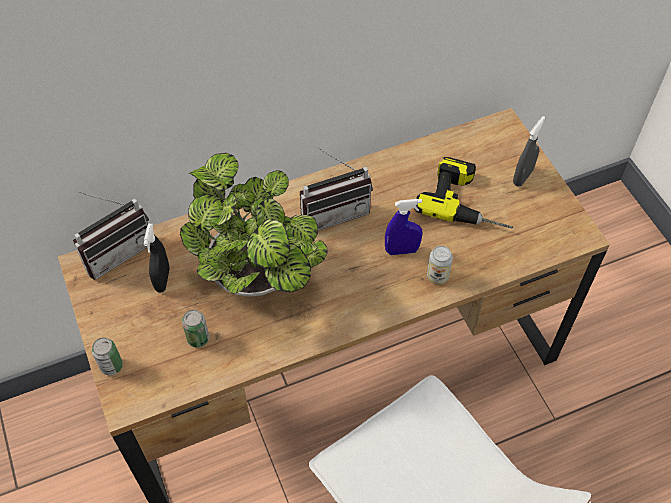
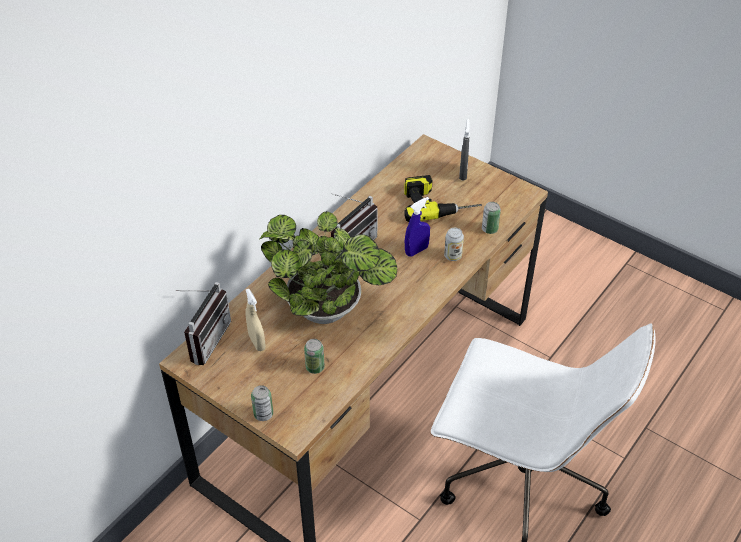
camera: 30 degrees left, 10 degrees down
black spray bottle [144,224,170,293] -> beige spray bottle [245,289,265,351]
none -> can [482,202,501,234]

